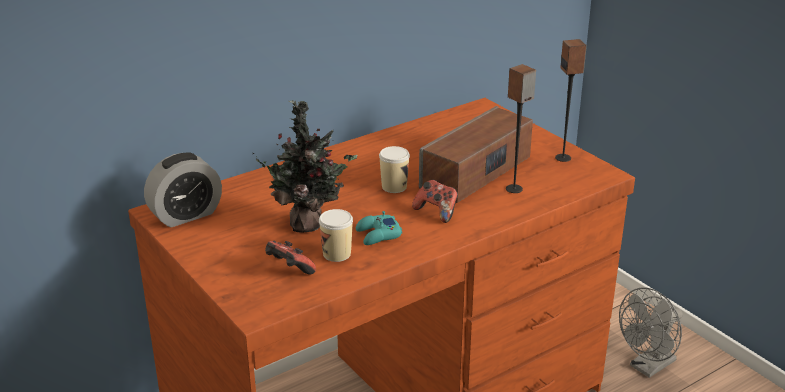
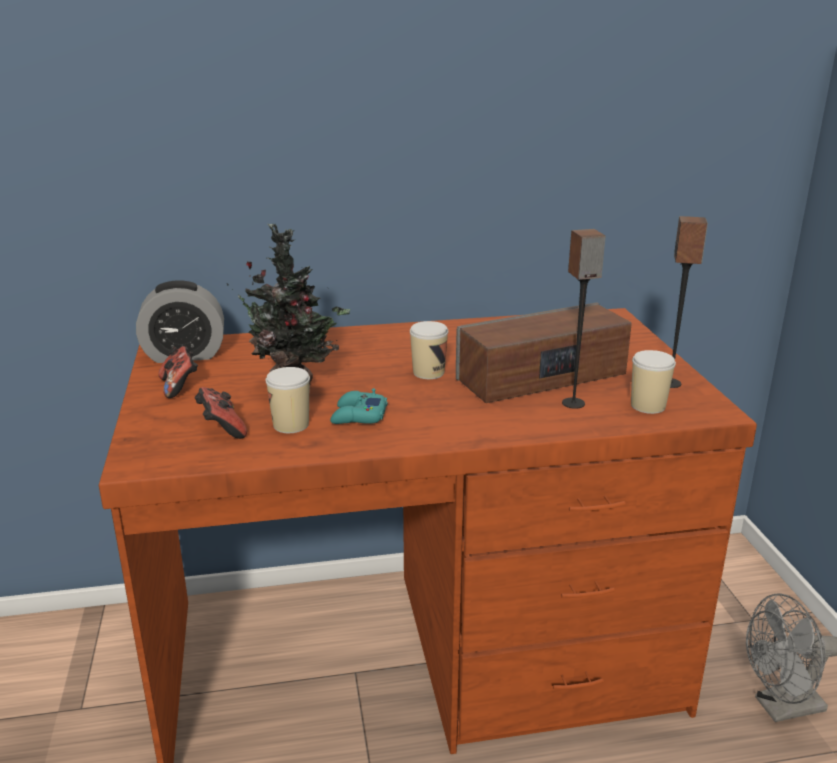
camera: 25 degrees right, 5 degrees down
game controller [412,179,458,223] -> game controller moved to [158,346,198,398]
none -> cup [631,350,676,414]

